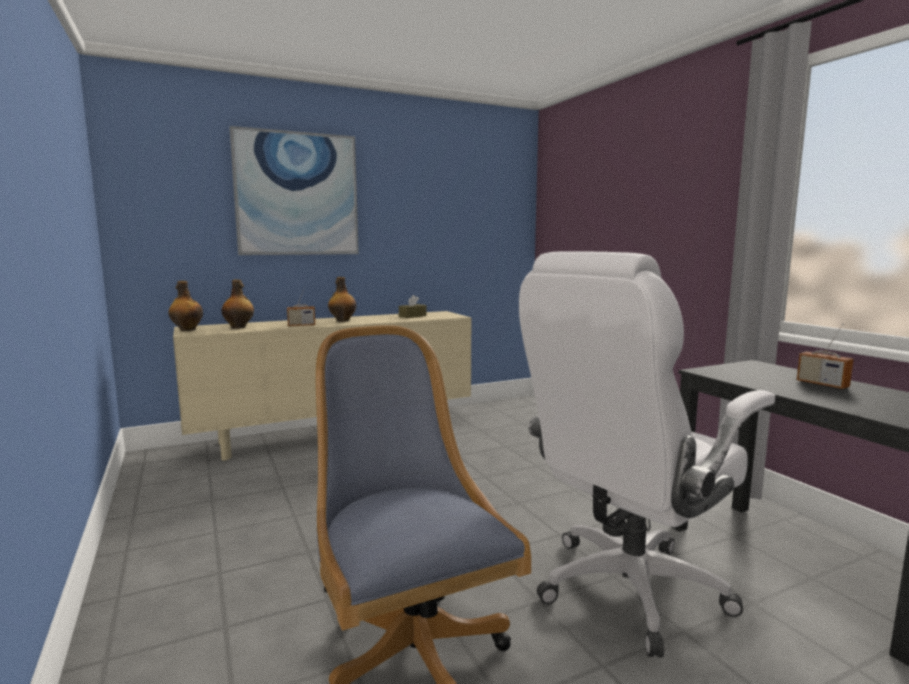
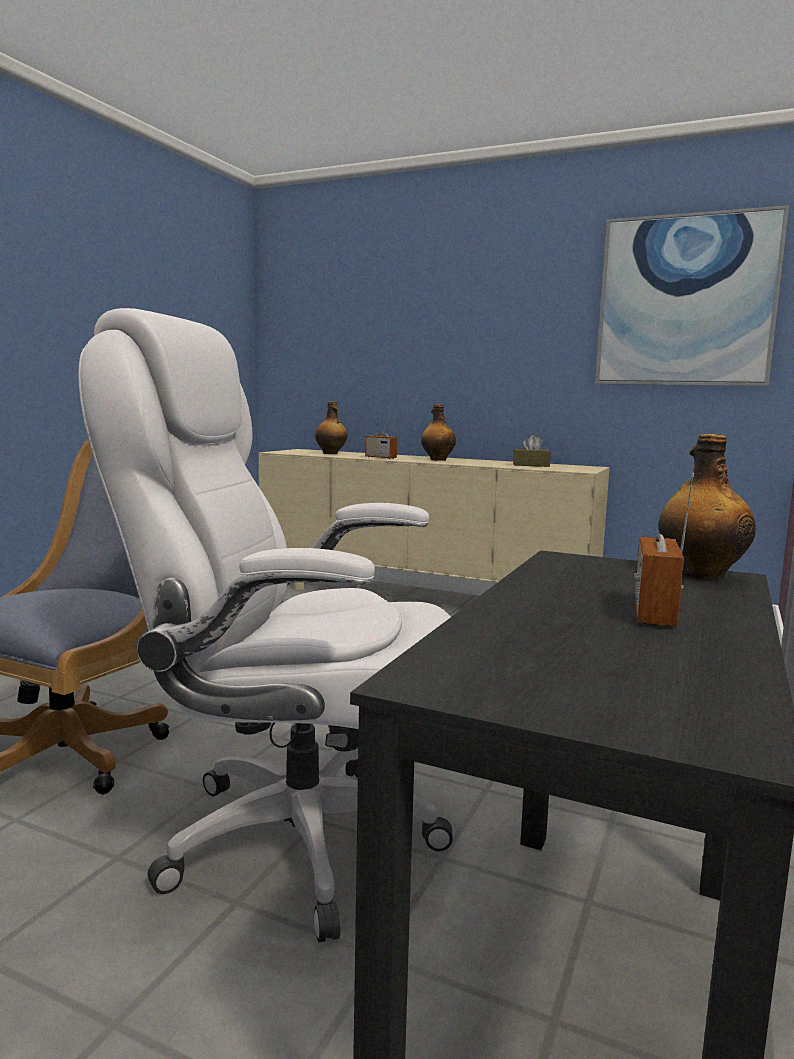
camera: 50 degrees right, 0 degrees up
bottle [169,281,203,331] -> bottle moved to [659,434,756,580]
picture [229,126,359,255] -> picture moved to [595,205,789,386]

